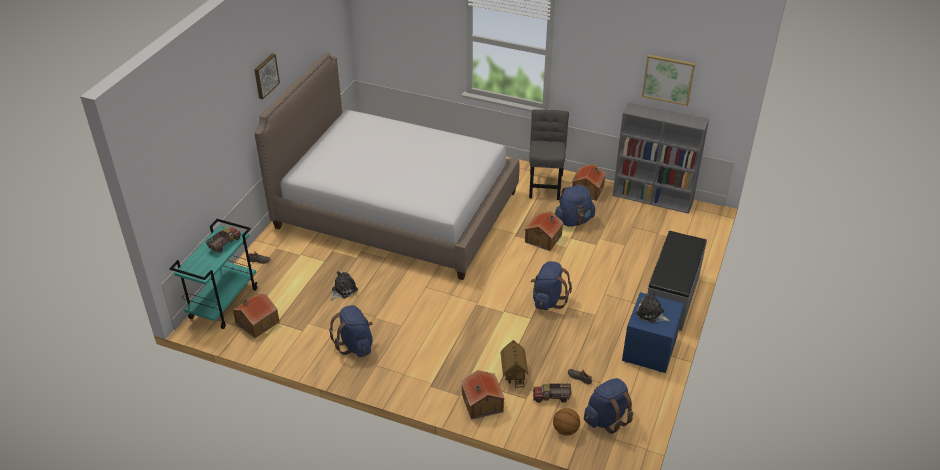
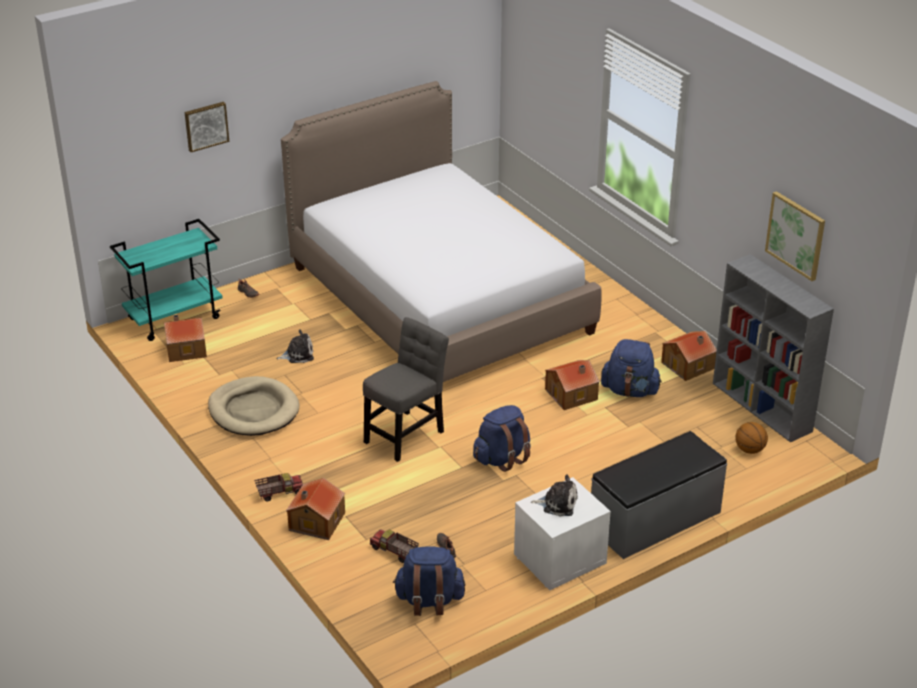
camera: 35 degrees right, 5 degrees down
toy truck [205,227,241,253] -> toy truck moved to [254,473,303,502]
picture [254,53,280,99] -> picture moved to [185,102,229,152]
blue backpack [329,305,373,357] -> beige dog bed [208,376,300,436]
toy house [500,340,529,389] -> none
grey chair [529,109,569,200] -> grey chair moved to [363,317,449,462]
basketball [553,408,580,436] -> basketball moved to [735,422,768,454]
blue nightstand [622,292,684,373] -> white nightstand [514,477,611,590]
plush toy [636,291,670,323] -> plush toy turned 120 degrees clockwise [531,474,578,517]

